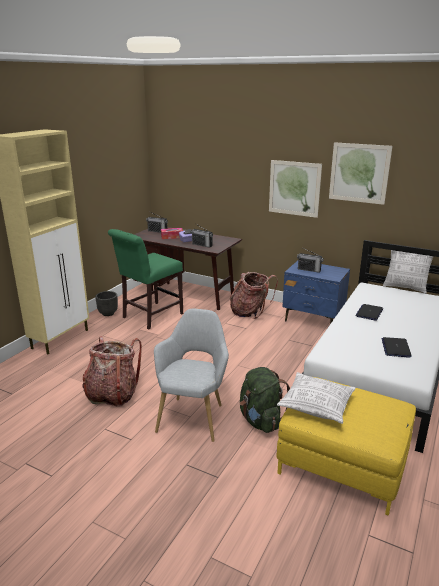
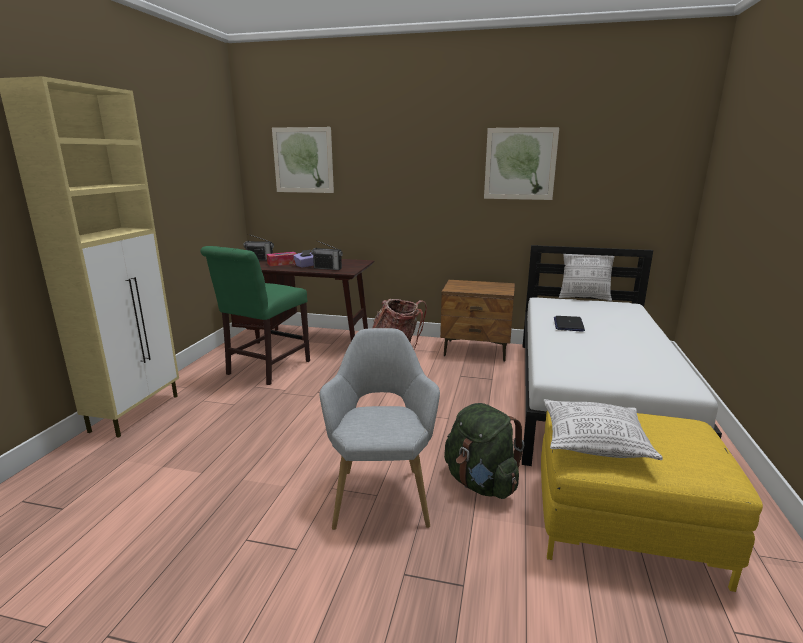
camera: 15 degrees left, 5 degrees down
backpack [82,336,142,407] -> none
black planter [95,291,118,316] -> none
picture [269,160,322,218] -> picture moved to [272,127,334,193]
blue nightstand [282,261,350,324] -> brown nightstand [440,280,515,362]
radio [297,248,324,273] -> none
laptop [381,337,412,358] -> none

